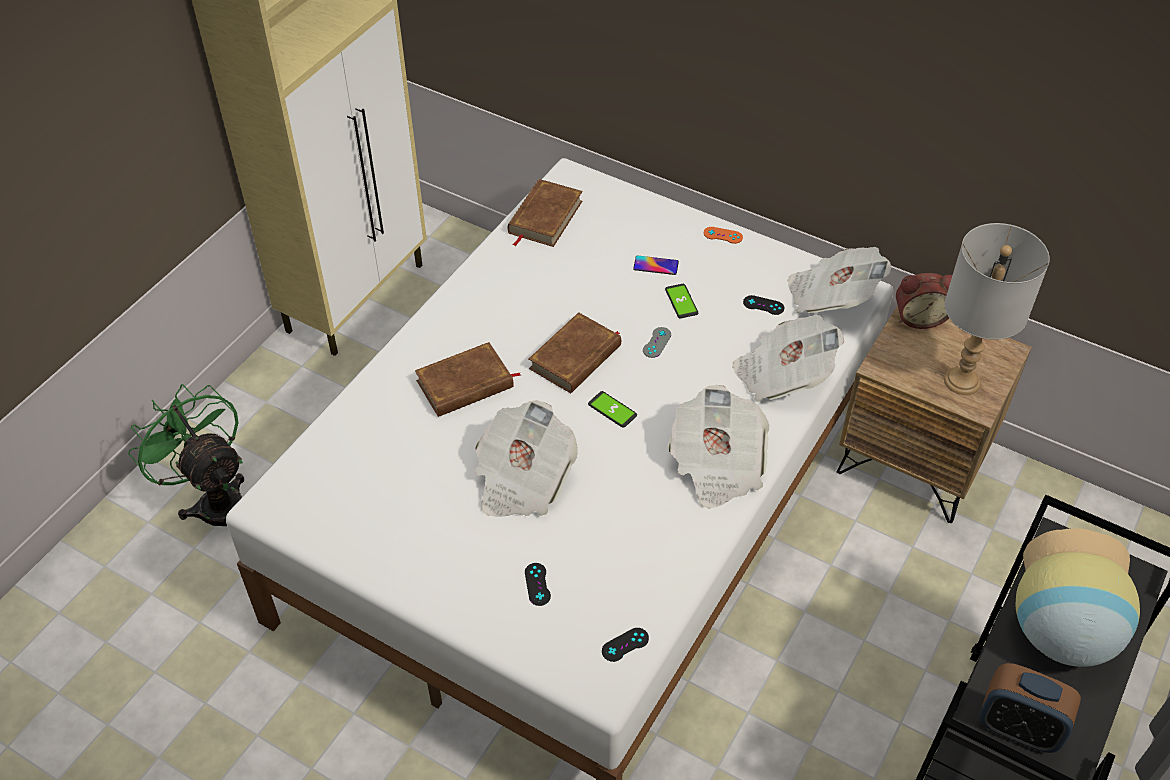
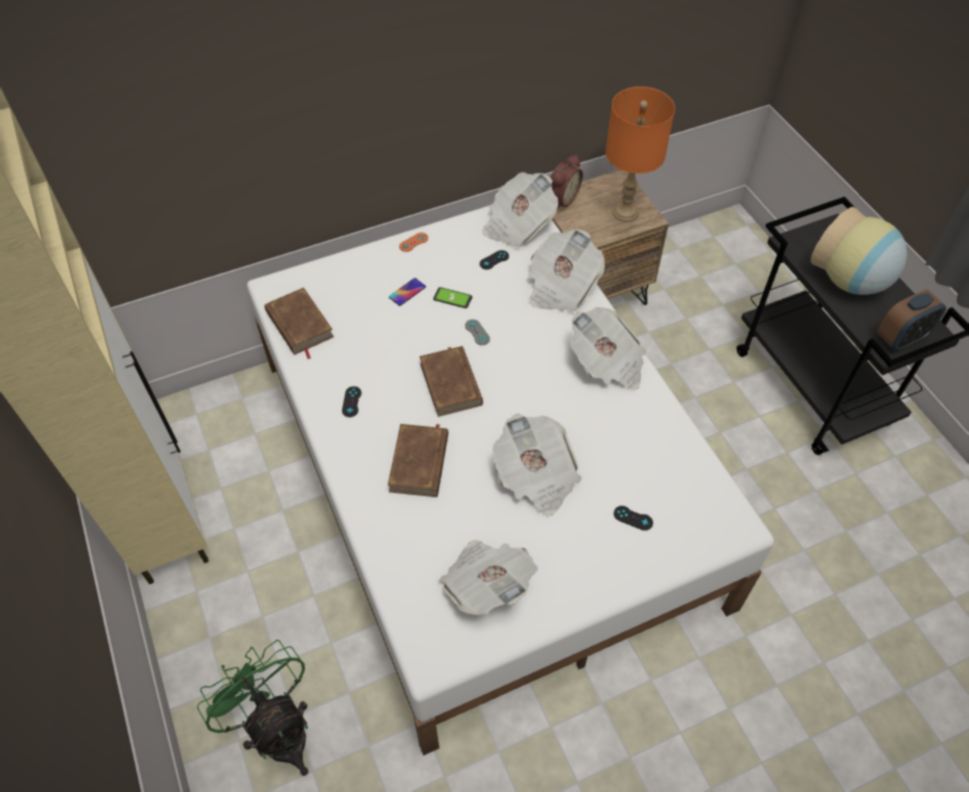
camera: 55 degrees left, 5 degrees up
green fan [128,384,244,526] -> green fan turned 60 degrees clockwise [197,640,308,776]
phone [588,391,637,428] -> none
black game controller [602,628,649,662] -> black game controller moved to [342,386,361,417]
grey table lamp [944,223,1050,395] -> orange table lamp [606,87,675,222]
none -> newspaper [439,540,538,615]

